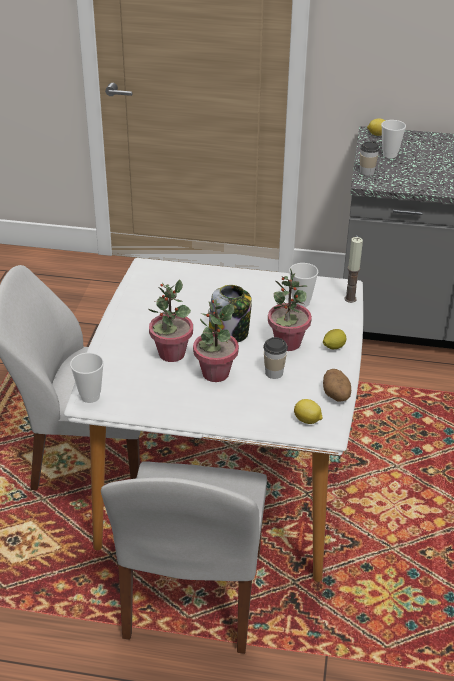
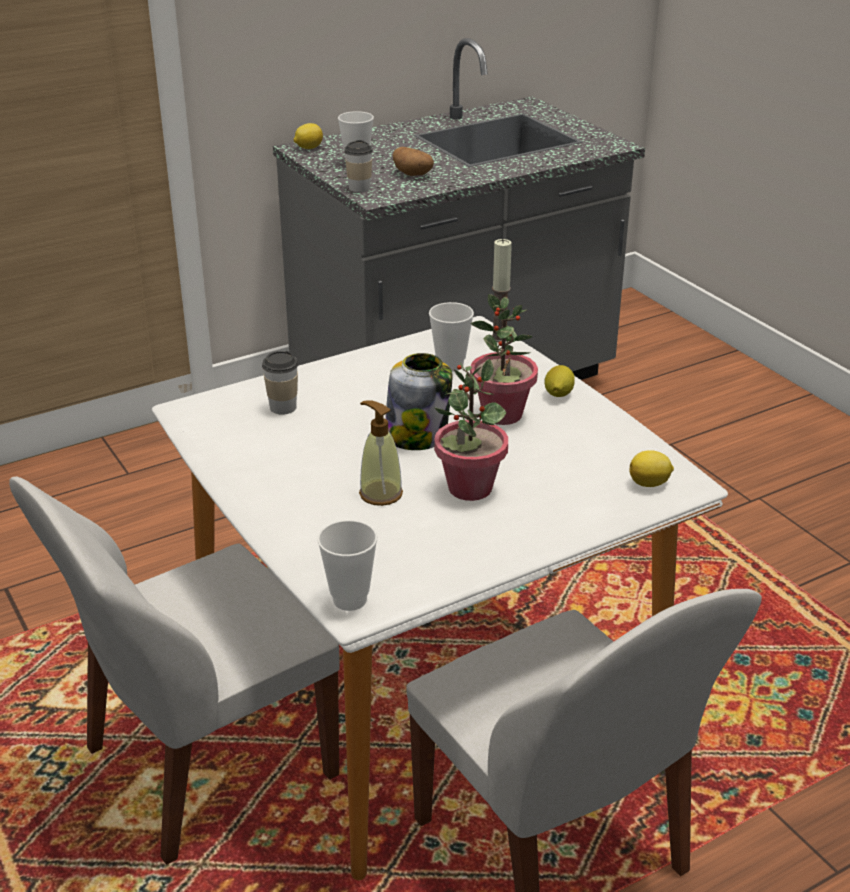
camera: 40 degrees left, 5 degrees down
potted plant [149,279,193,362] -> soap dispenser [359,400,403,506]
cup [263,337,288,379] -> cup moved to [262,351,298,415]
potato [323,369,351,402] -> potato moved to [392,147,434,176]

